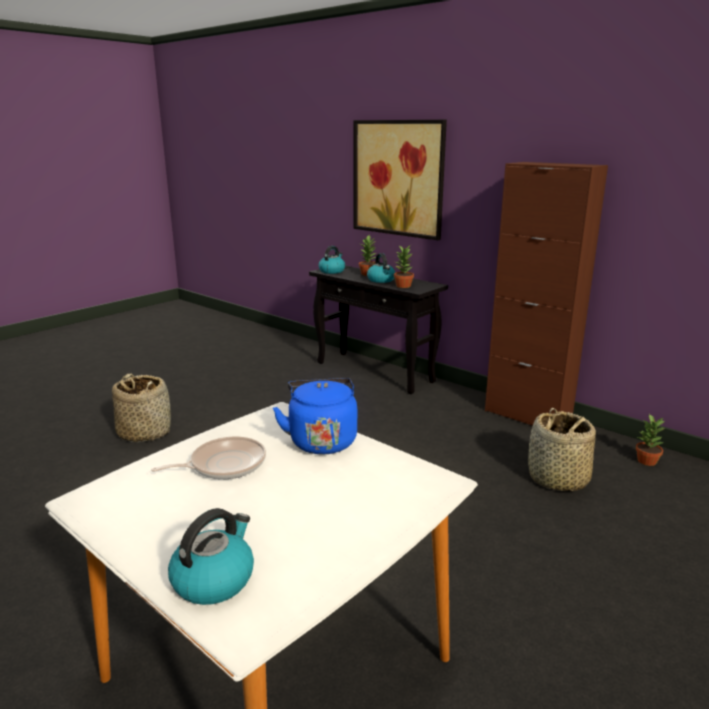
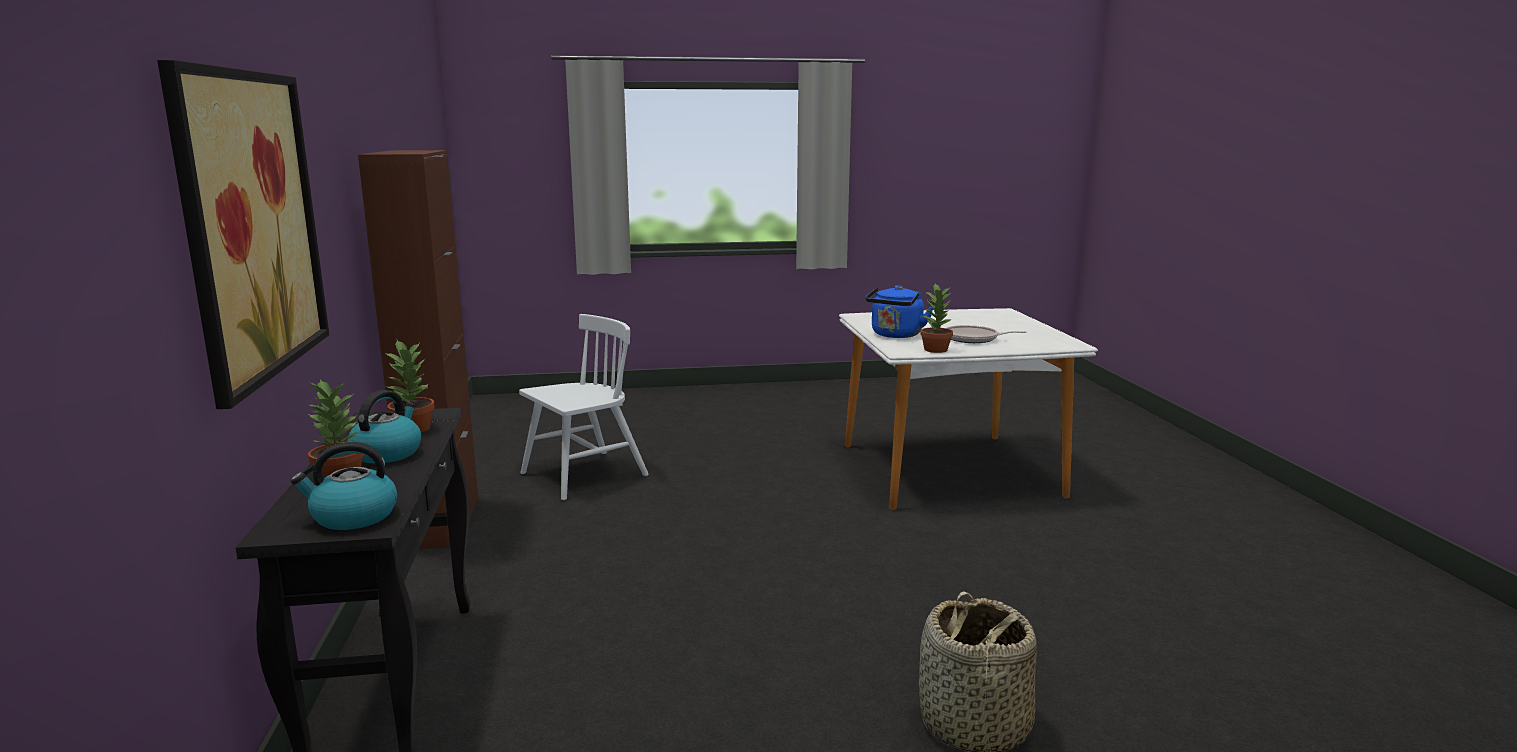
camera: 140 degrees left, 5 degrees down
kettle [168,508,254,605] -> none
basket [528,408,596,491] -> white chair [519,314,649,500]
potted plant [636,414,665,466] -> potted plant moved to [920,284,953,353]

